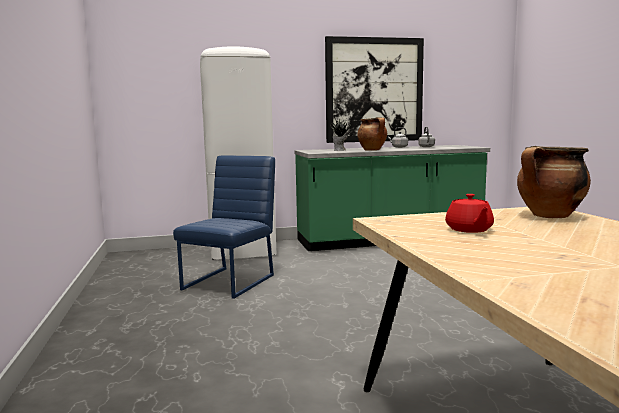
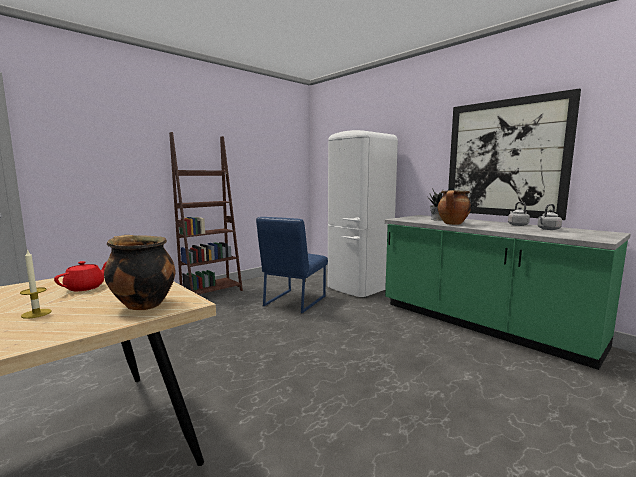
camera: 60 degrees right, 0 degrees up
blue chair [173,156,275,299] -> blue chair turned 120 degrees clockwise [256,217,328,313]
red teapot [445,194,494,233] -> red teapot turned 150 degrees clockwise [54,261,107,291]
none -> candle [20,249,52,319]
none -> brown bookcase [169,132,243,295]

